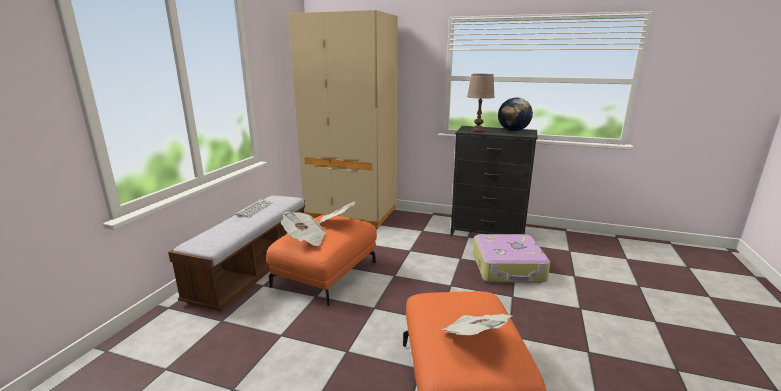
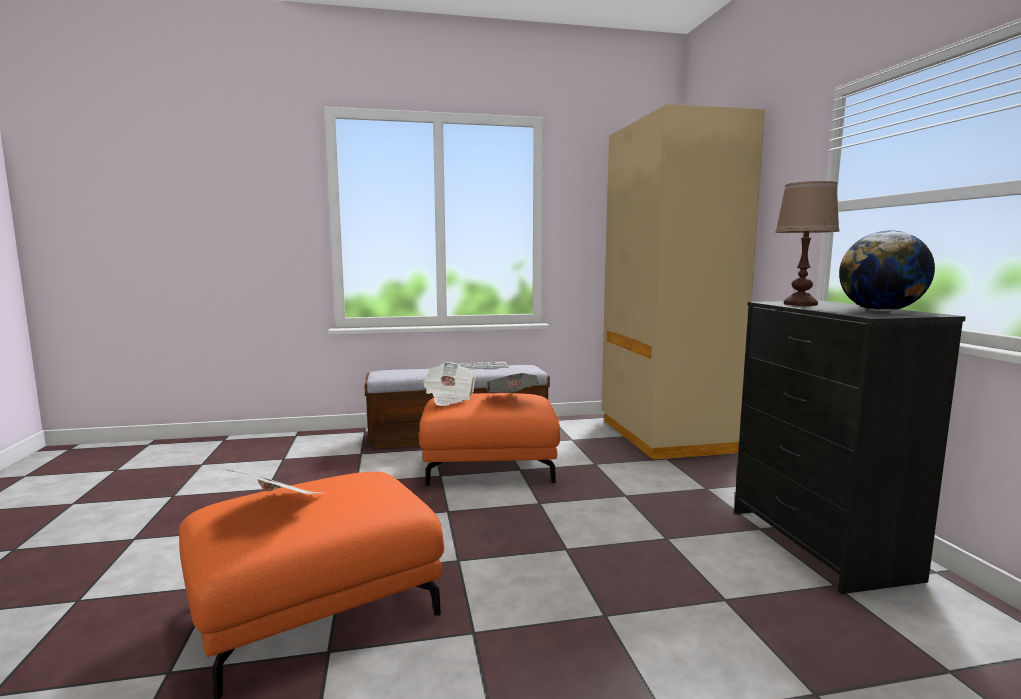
camera: 60 degrees right, 10 degrees down
suitcase [473,234,550,283] -> none

